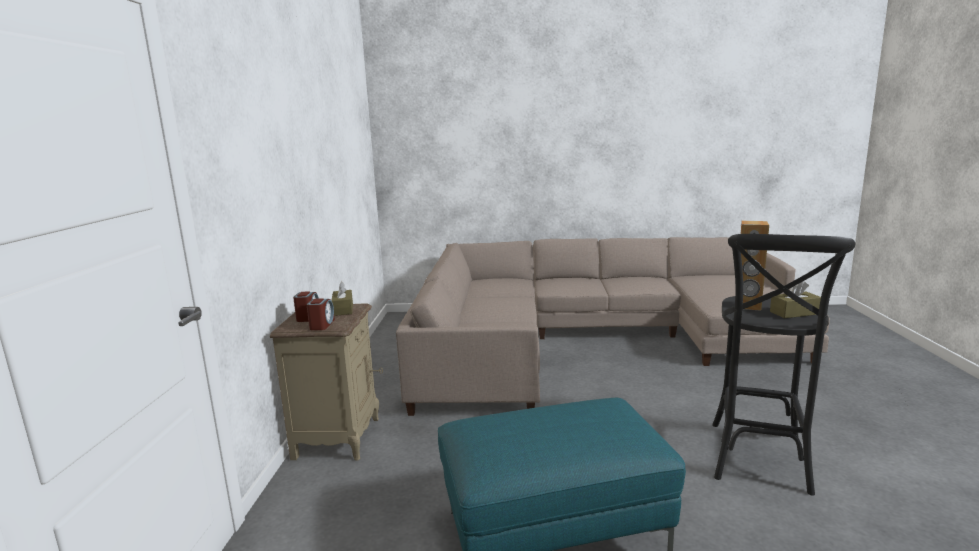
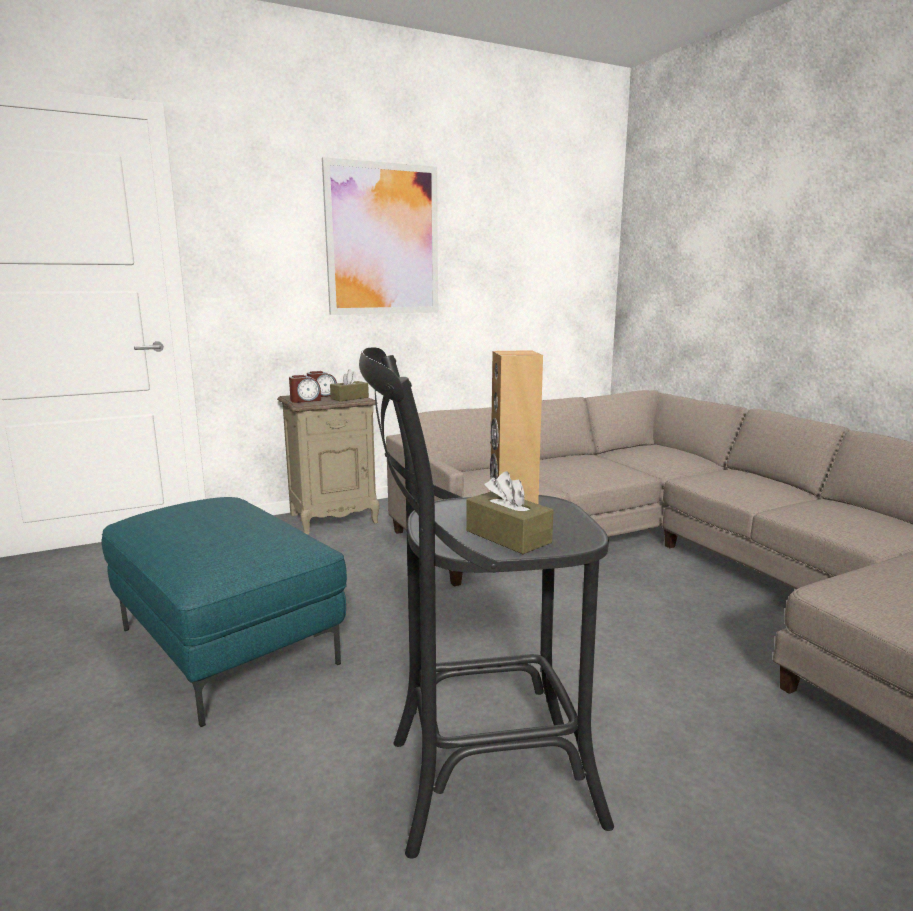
camera: 60 degrees right, 0 degrees up
none -> picture [322,157,438,315]

